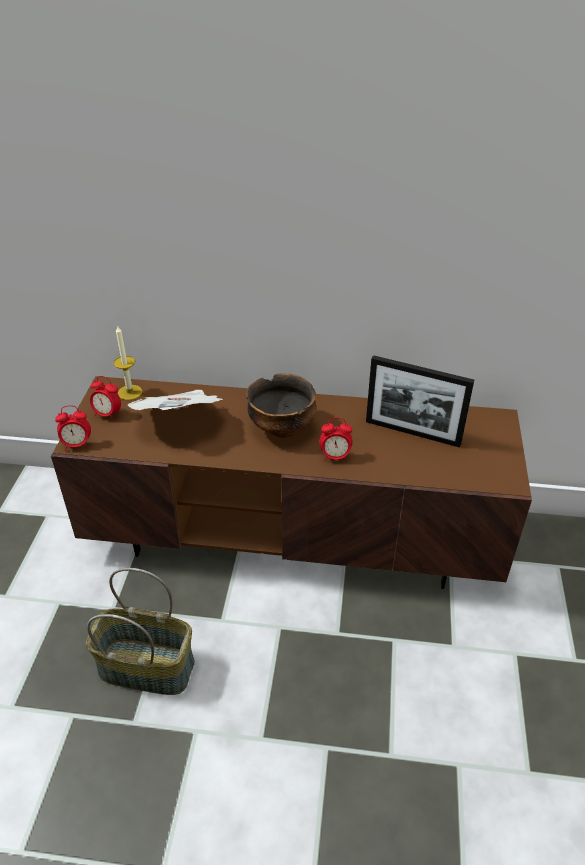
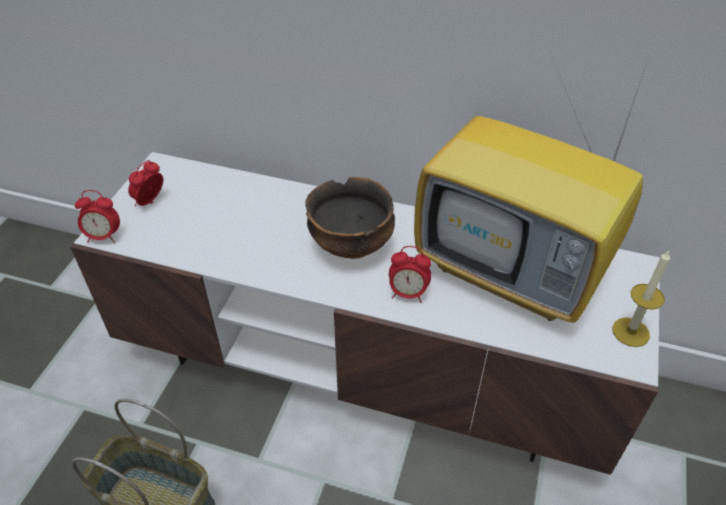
camera: 10 degrees right, 5 degrees up
brown tv stand [51,376,532,589] -> white tv stand [70,152,660,475]
alarm clock [90,376,121,421] -> alarm clock turned 90 degrees clockwise [128,160,163,206]
candle [114,325,142,400] -> candle moved to [612,251,670,347]
newspaper [127,390,224,410] -> none
picture frame [366,355,474,448] -> television [414,52,646,323]

